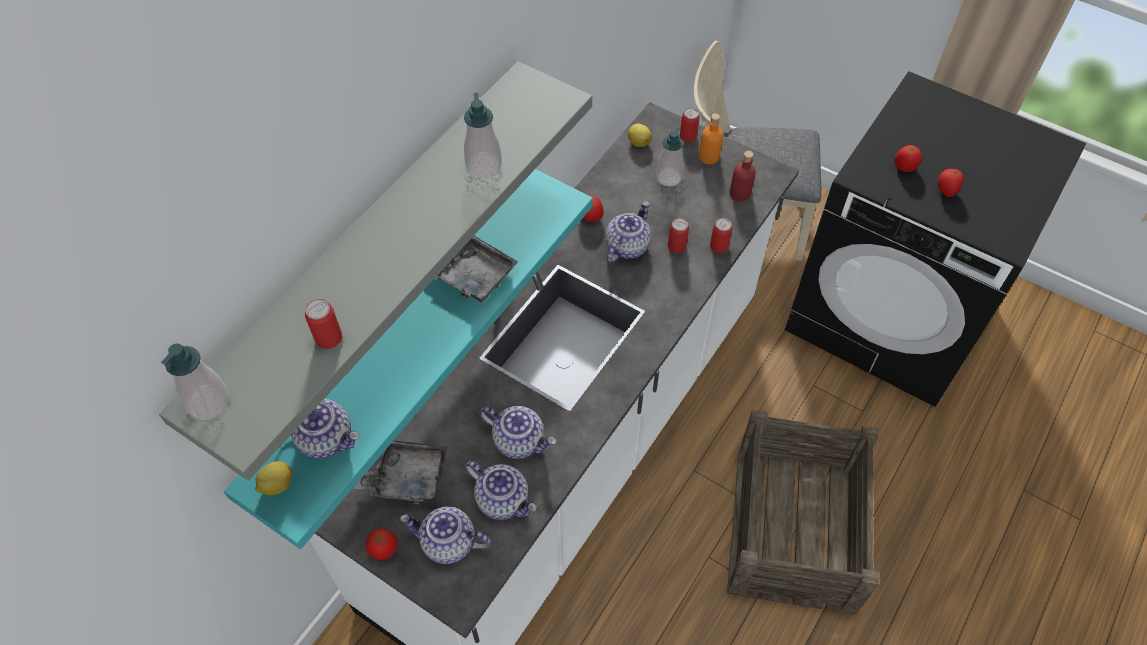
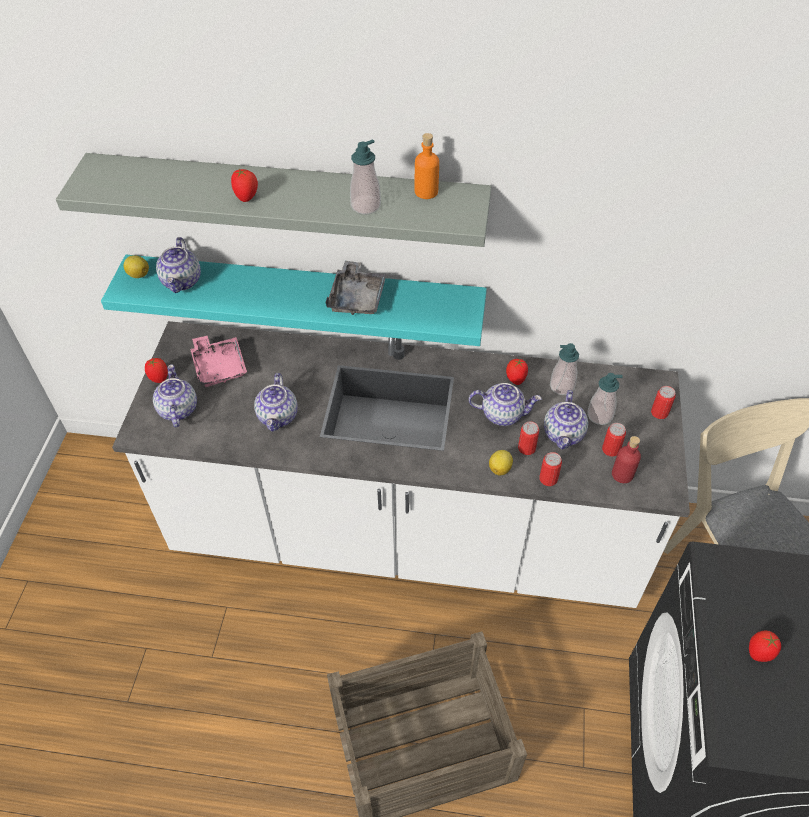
camera: 65 degrees right, 5 degrees down
soap dispenser [161,343,230,420] -> soap dispenser moved to [550,343,579,395]
can [305,298,342,349] -> can moved to [602,423,626,457]
grey tray [354,441,447,504] -> pink tray [190,336,247,387]
teapot [465,461,537,520] -> teapot moved to [544,390,588,449]
lemon [628,123,652,147] -> lemon moved to [489,450,513,476]
orange bottle [699,113,723,164] -> orange bottle moved to [415,133,439,199]
tomato [895,145,922,172] -> tomato moved to [231,169,258,202]

